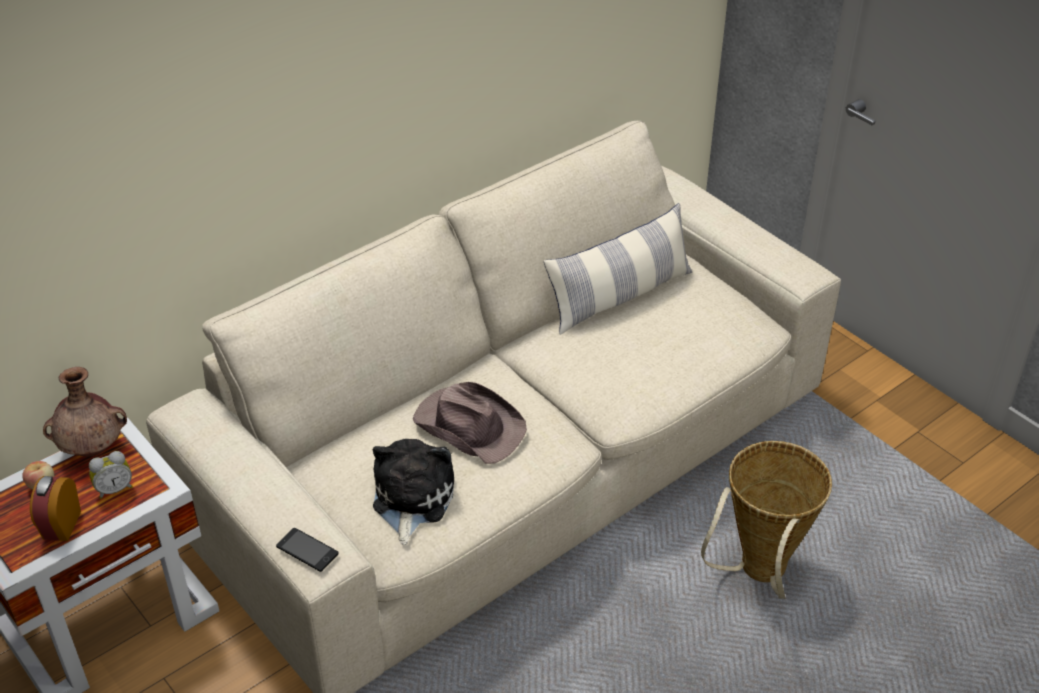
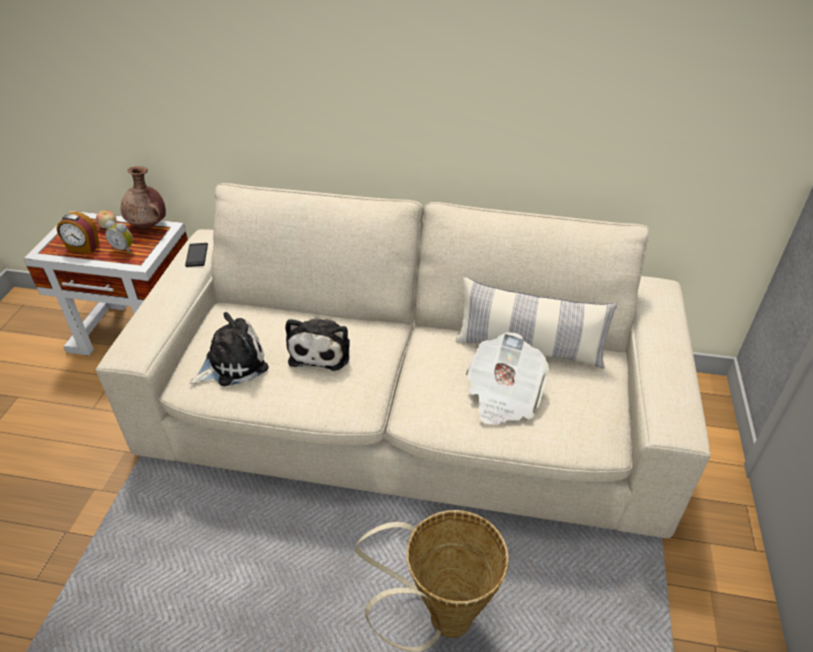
camera: 50 degrees right, 0 degrees up
alarm clock [30,476,81,541] -> alarm clock turned 135 degrees counterclockwise [57,211,99,254]
phone [276,528,339,572] -> phone moved to [185,243,208,267]
brown hat [413,382,527,464] -> plush toy [285,318,350,371]
none -> newspaper [466,332,549,425]

